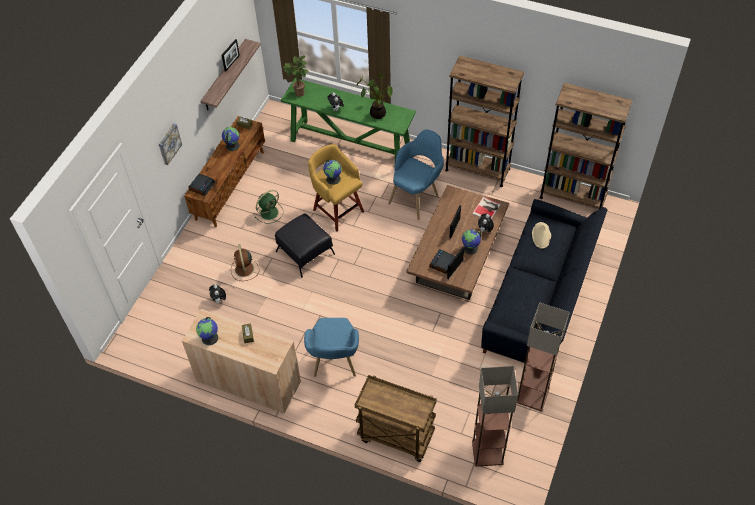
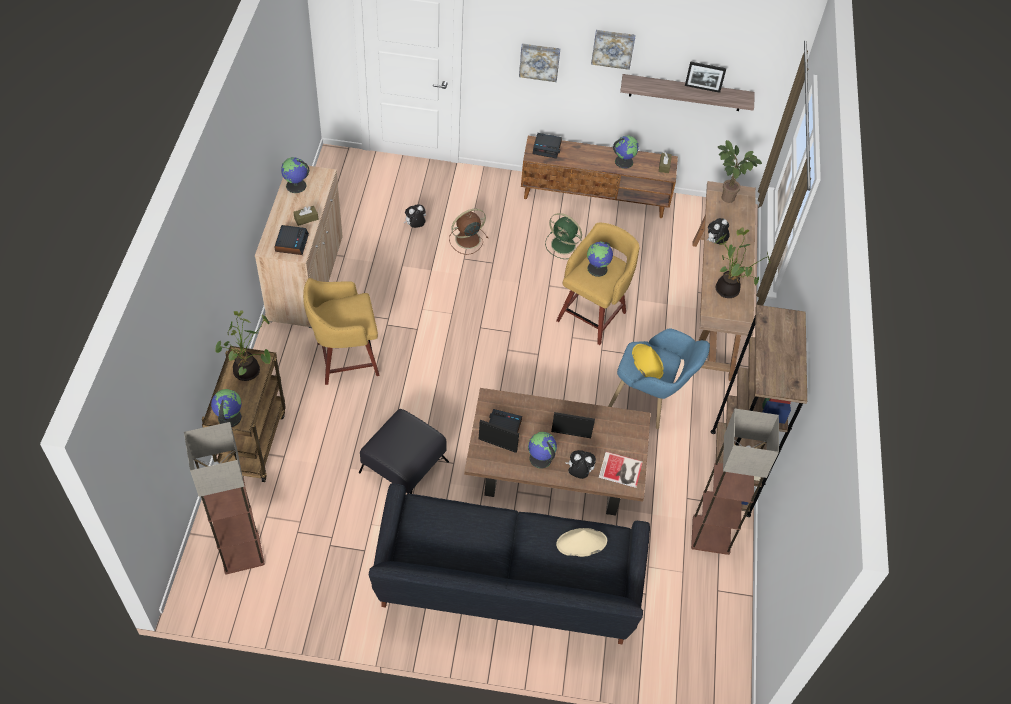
camera: 70 degrees right, 0 degrees up
black ottoman [275,214,335,277] -> black ottoman moved to [359,409,449,494]
green console table [281,78,416,160] -> brown console table [692,181,756,381]
blue armchair [304,318,359,377] -> yellow stool [303,278,380,385]
floor lamp [517,303,570,411] -> floor lamp moved to [691,408,779,555]
brown bookcase [540,83,633,209] -> none
none -> globe [211,389,242,427]
none -> potted plant [215,310,271,381]
none -> alarm clock [275,225,309,255]
none -> picture [591,30,636,70]
none -> yellow hat [632,344,664,379]

